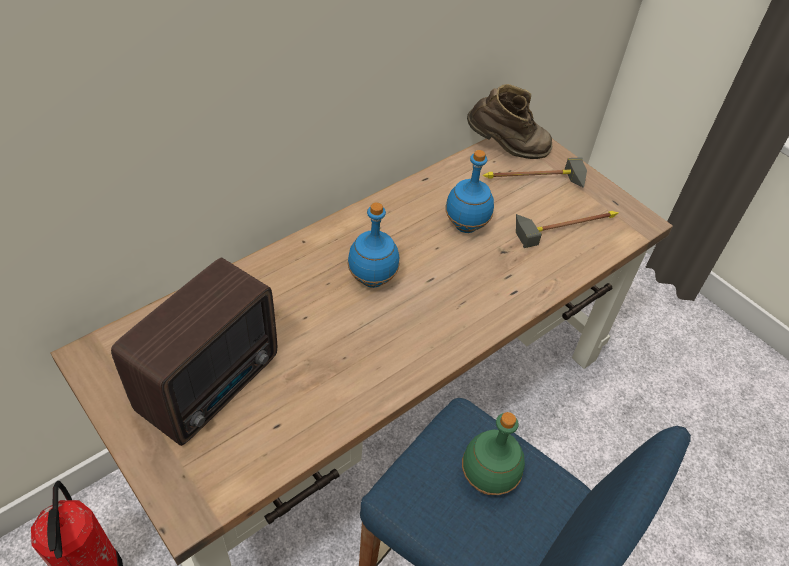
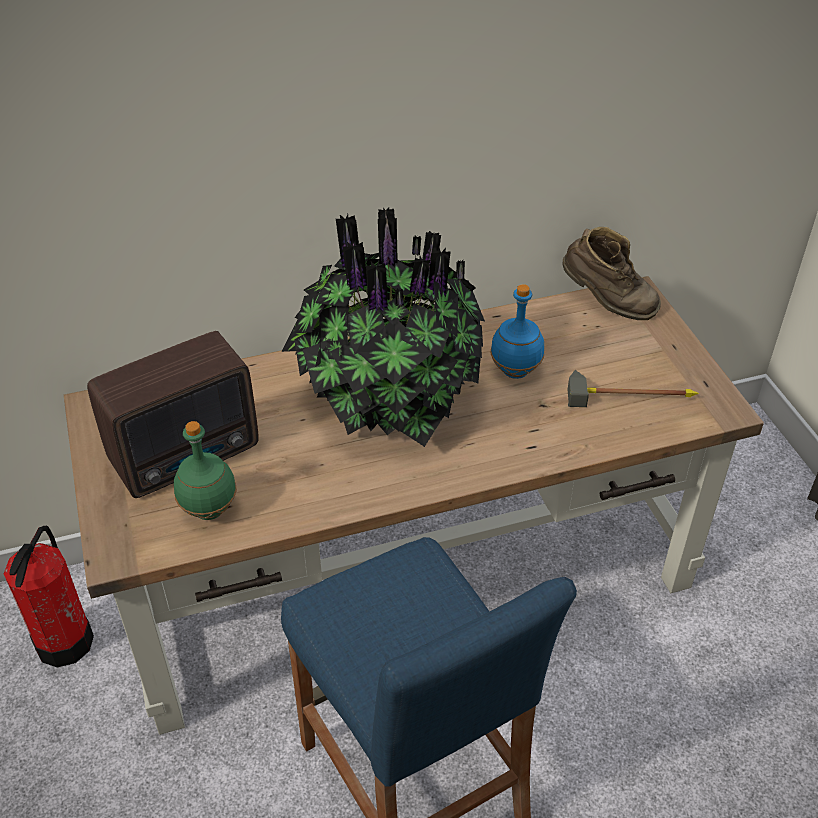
camera: 25 degrees right, 5 degrees down
blue bottle [347,202,400,288] -> potted plant [282,207,485,447]
green bottle [462,412,525,495] -> green bottle moved to [174,421,237,520]
hammer [482,157,587,188] -> none

